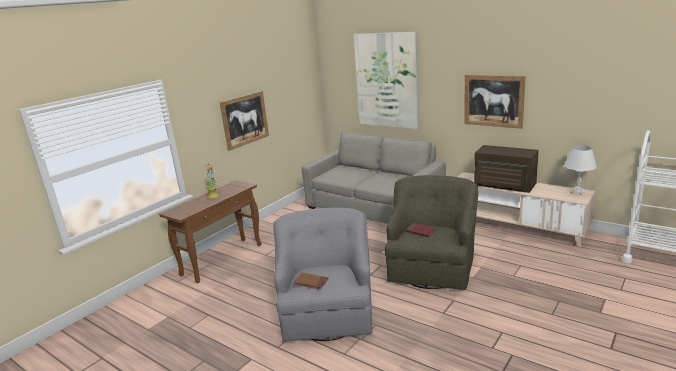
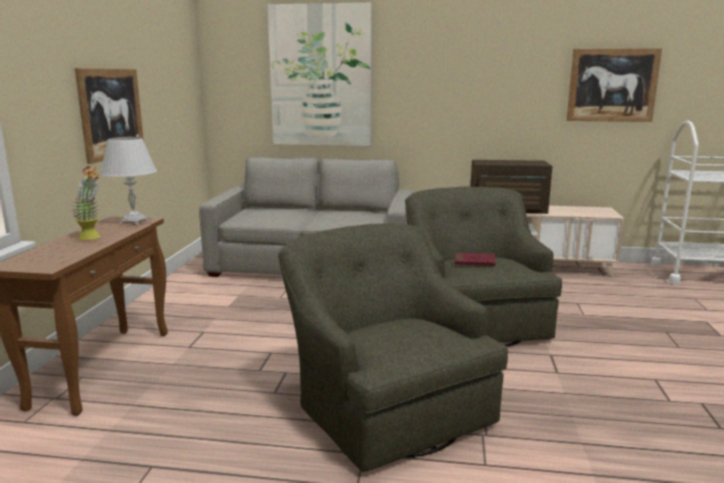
camera: 30 degrees left, 5 degrees down
grey armchair [273,208,373,341] -> green armchair [278,223,508,472]
brown book [293,272,328,290] -> none
picture [464,75,526,129] -> picture moved to [566,48,662,122]
white table lamp [564,145,597,195] -> white table lamp moved to [100,137,157,224]

